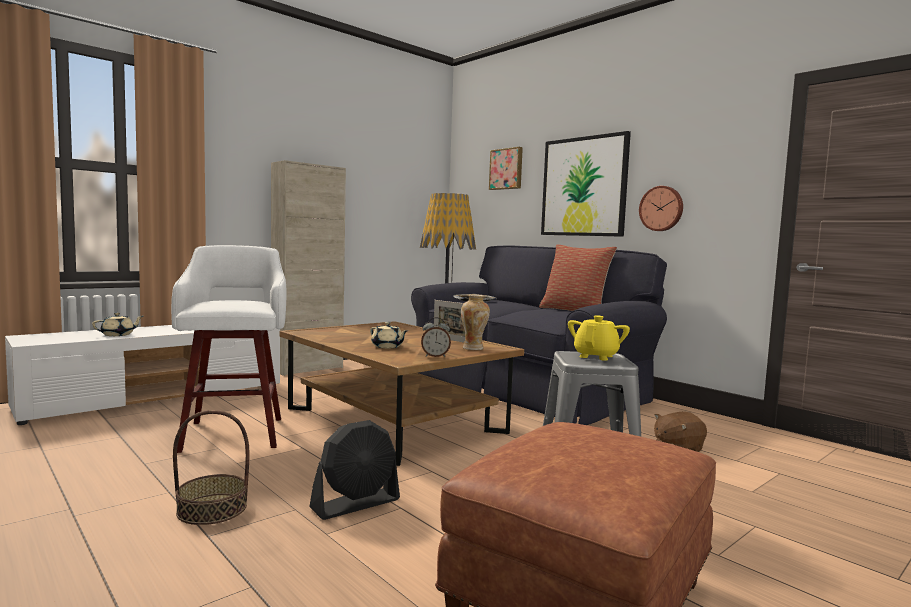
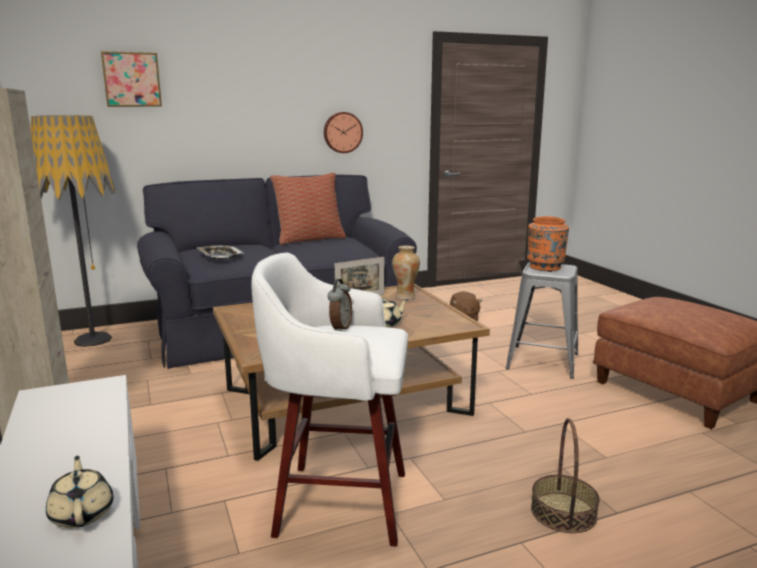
camera: 70 degrees left, 10 degrees up
black fan [310,420,400,520] -> none
alarm clock [421,317,451,357] -> alarm clock moved to [328,279,352,331]
picture [541,131,631,237] -> none
yellow teapot [568,316,630,361] -> orange vase [527,216,569,271]

